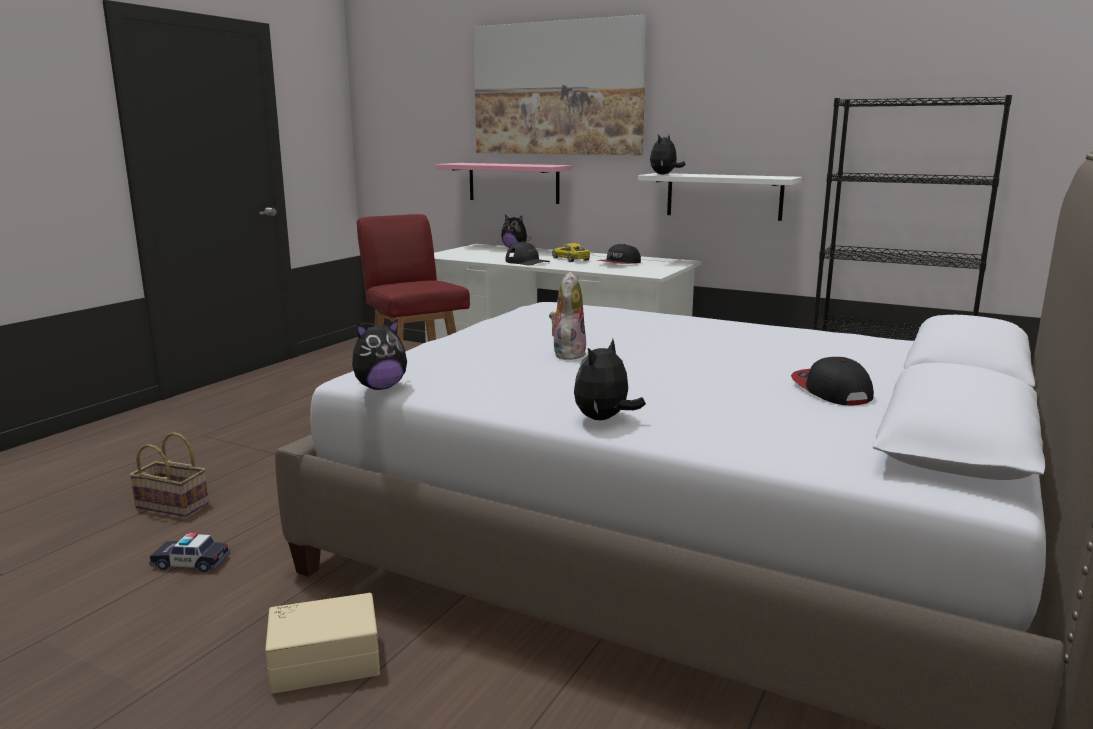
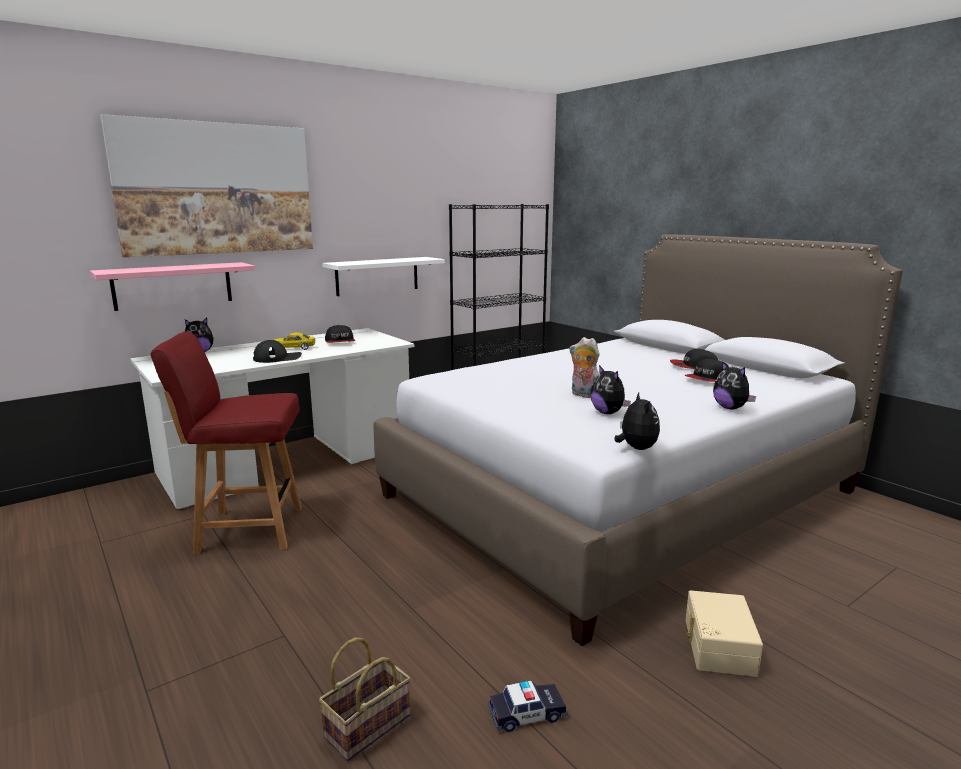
camera: 65 degrees left, 0 degrees up
toy car [149,533,230,572] -> toy car turned 135 degrees counterclockwise [488,681,567,732]
plush toy [650,135,686,175] -> plush toy moved to [590,365,631,414]
none -> cap [684,359,729,382]

